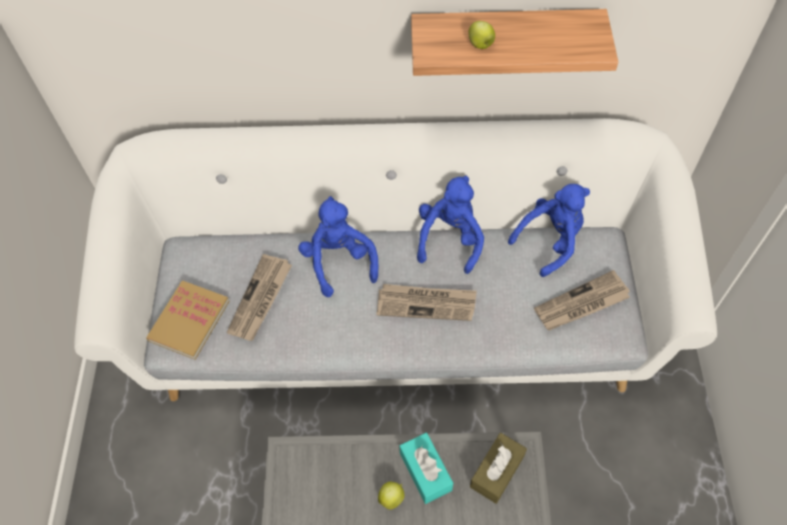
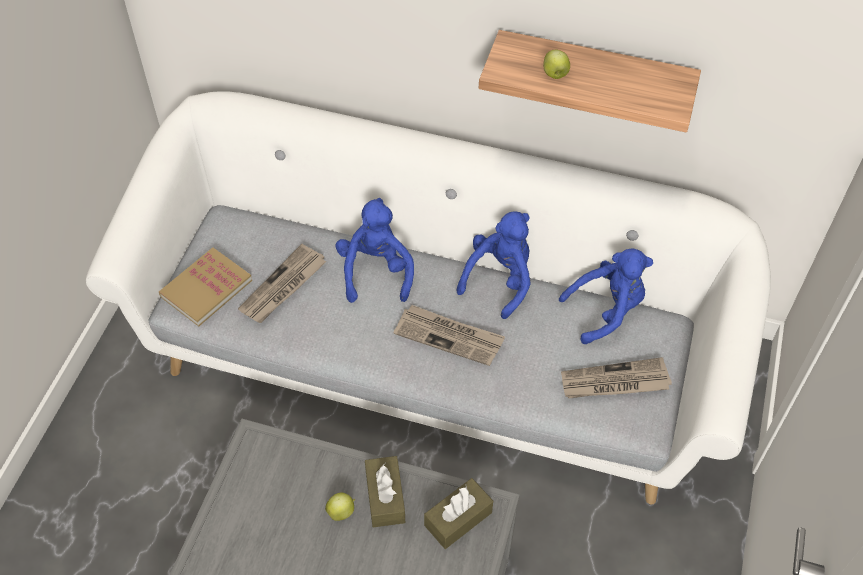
camera: 15 degrees right, 5 degrees down
turquoise tissue box [400,433,453,504] -> brown tissue box [365,456,405,527]

